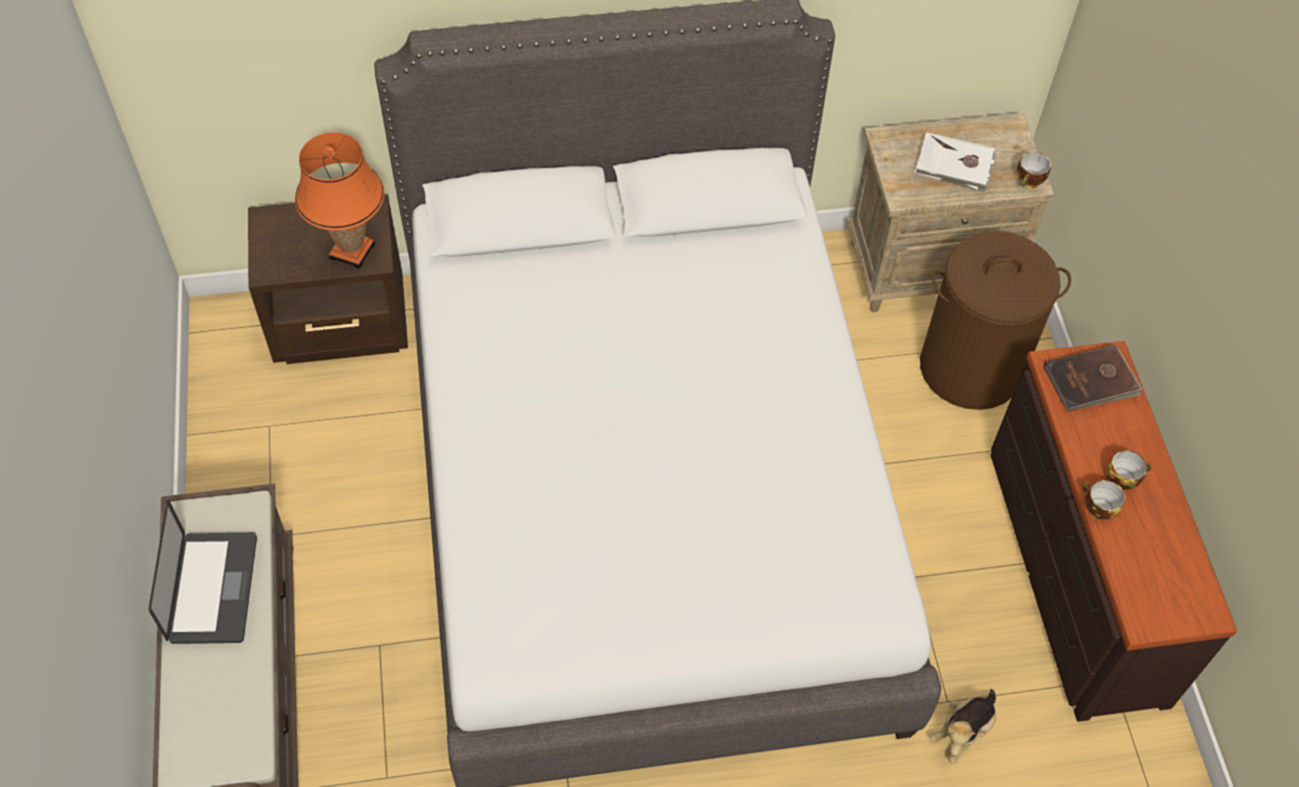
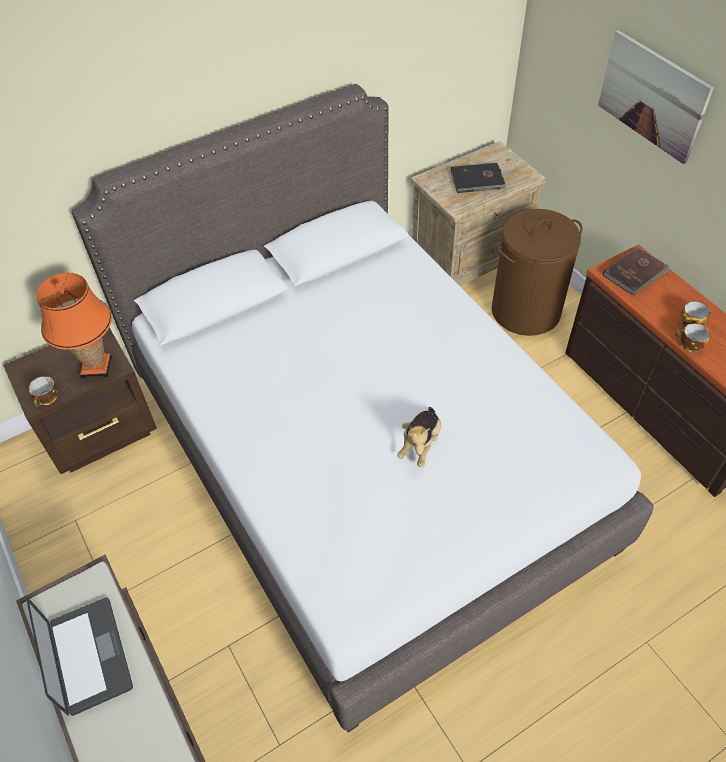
camera: 20 degrees left, 5 degrees down
white book [914,132,996,192] -> black book [451,163,506,193]
plush toy [930,689,996,764] -> plush toy moved to [397,407,441,467]
cup [1017,152,1051,188] -> cup moved to [28,376,58,407]
none -> picture [598,30,714,164]

